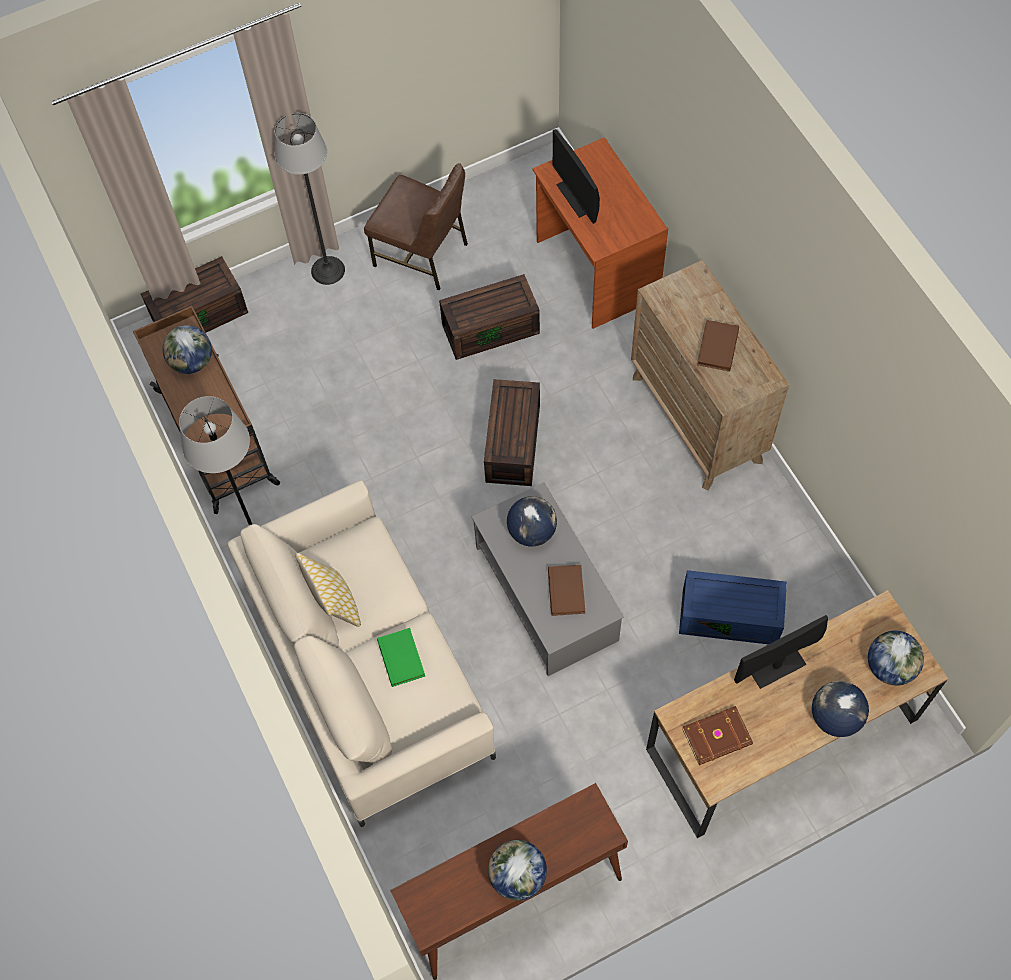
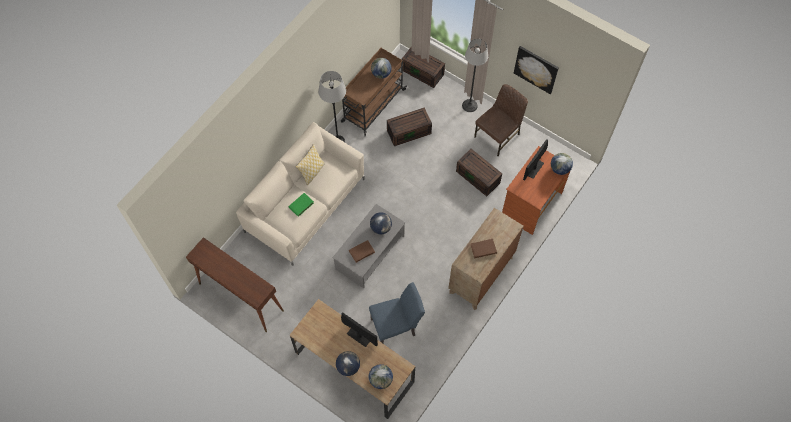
camera: 60 degrees right, 0 degrees up
brown chair [364,163,468,290] -> brown chair turned 135 degrees counterclockwise [474,84,528,156]
brown storage box [484,379,540,486] -> brown storage box moved to [387,107,432,146]
globe [488,840,547,901] -> globe moved to [551,153,573,175]
blue storage box [679,570,787,644] -> blue chair [369,282,425,344]
brown book [683,706,753,765] -> none
none -> picture [514,46,559,94]

